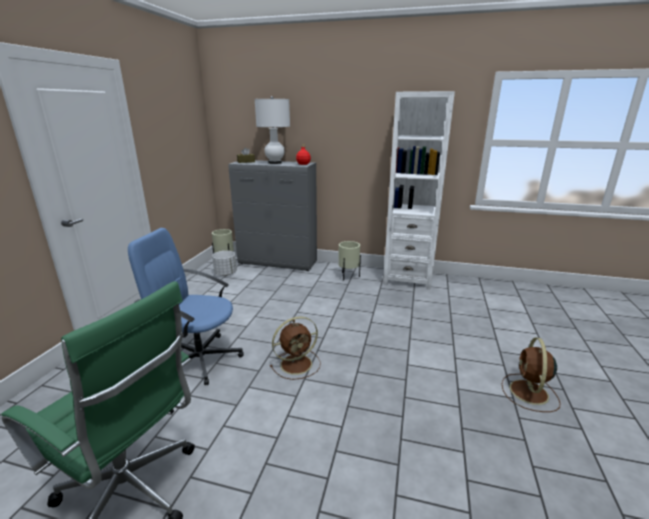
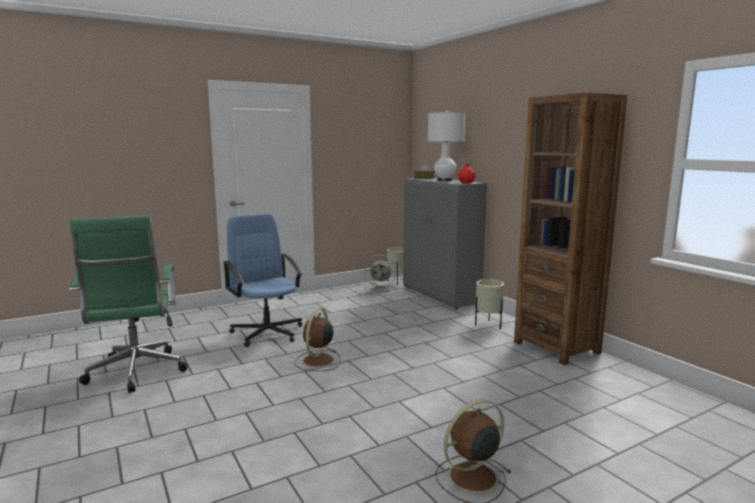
camera: 45 degrees right, 10 degrees down
white planter [212,251,237,276] -> grey fan [364,255,397,295]
brown fan [270,316,320,380] -> brown fan turned 90 degrees clockwise [294,308,340,371]
white bookcase [383,91,455,289] -> brown bookcase [514,92,627,365]

